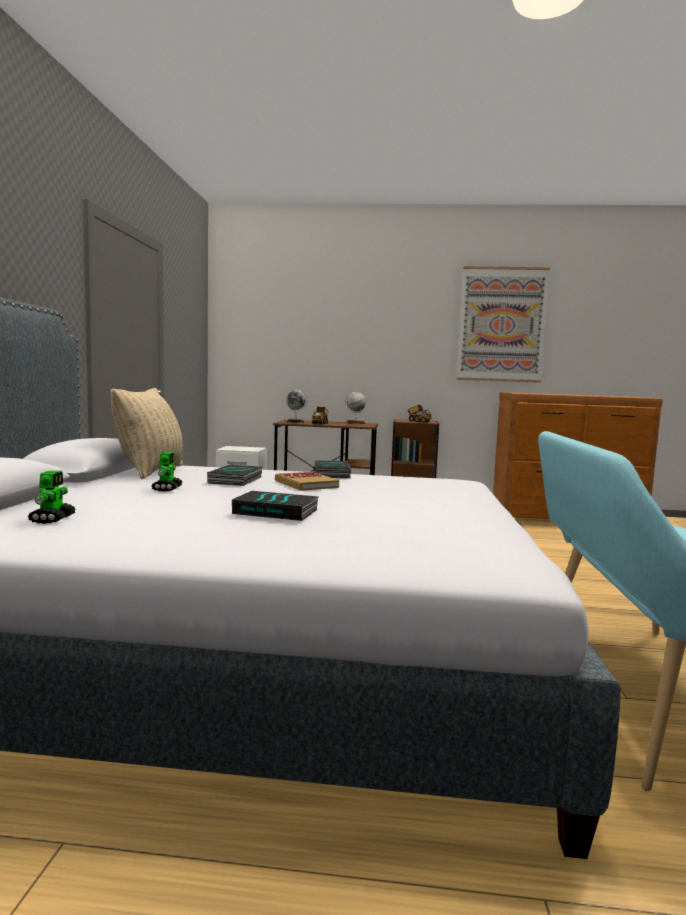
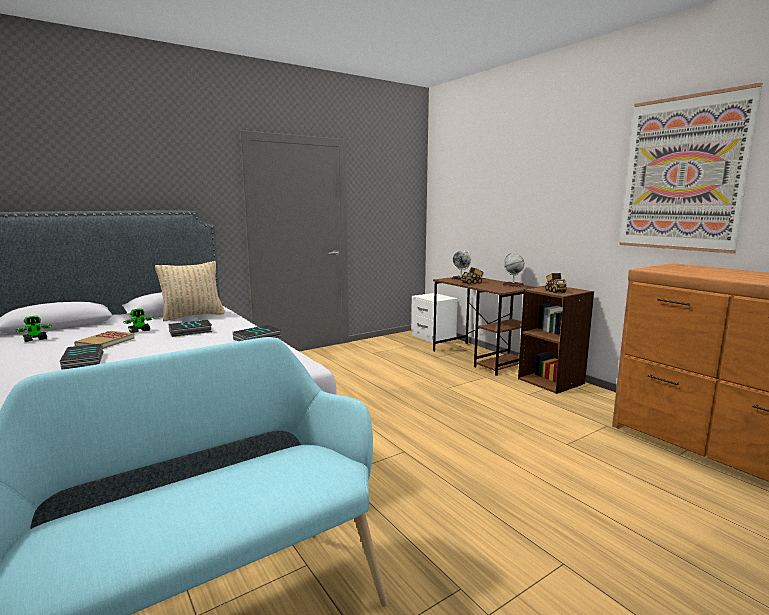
camera: 50 degrees right, 5 degrees up
book [275,472,339,491] -> book moved to [74,331,134,349]

